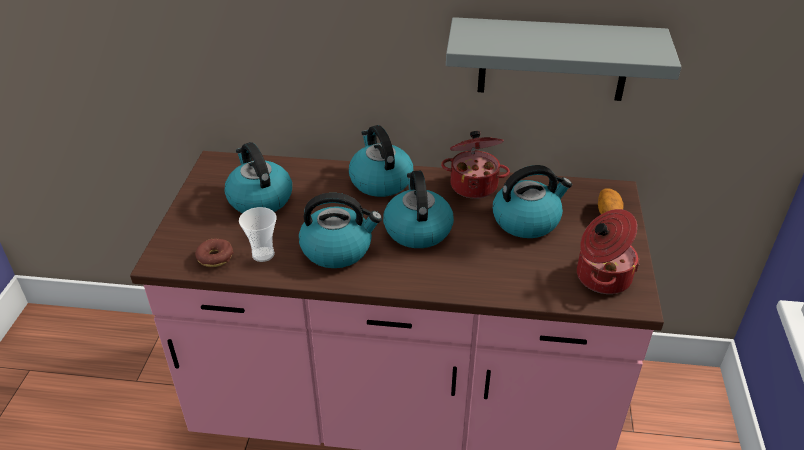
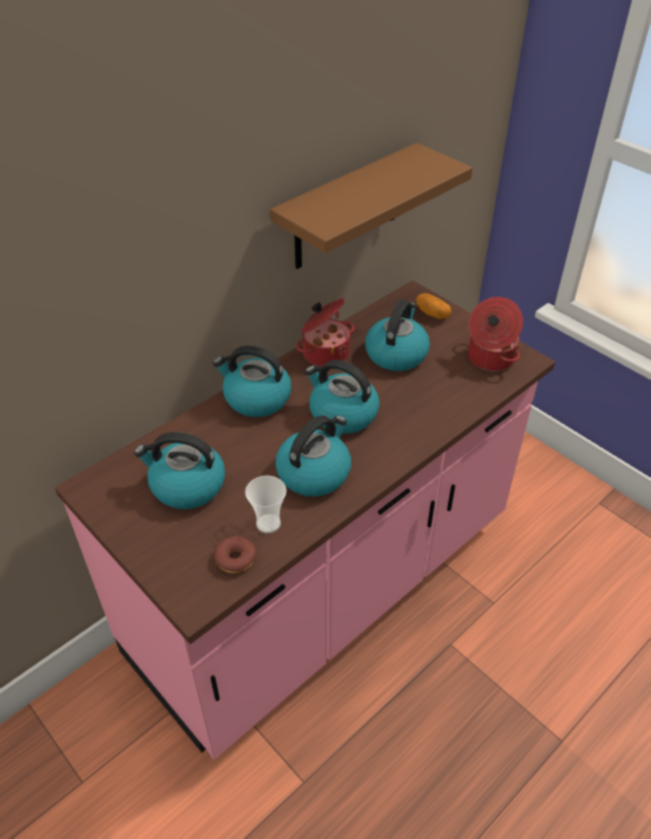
camera: 50 degrees left, 5 degrees up
grey shelf [446,17,681,101] -> brown shelf [270,143,473,269]

